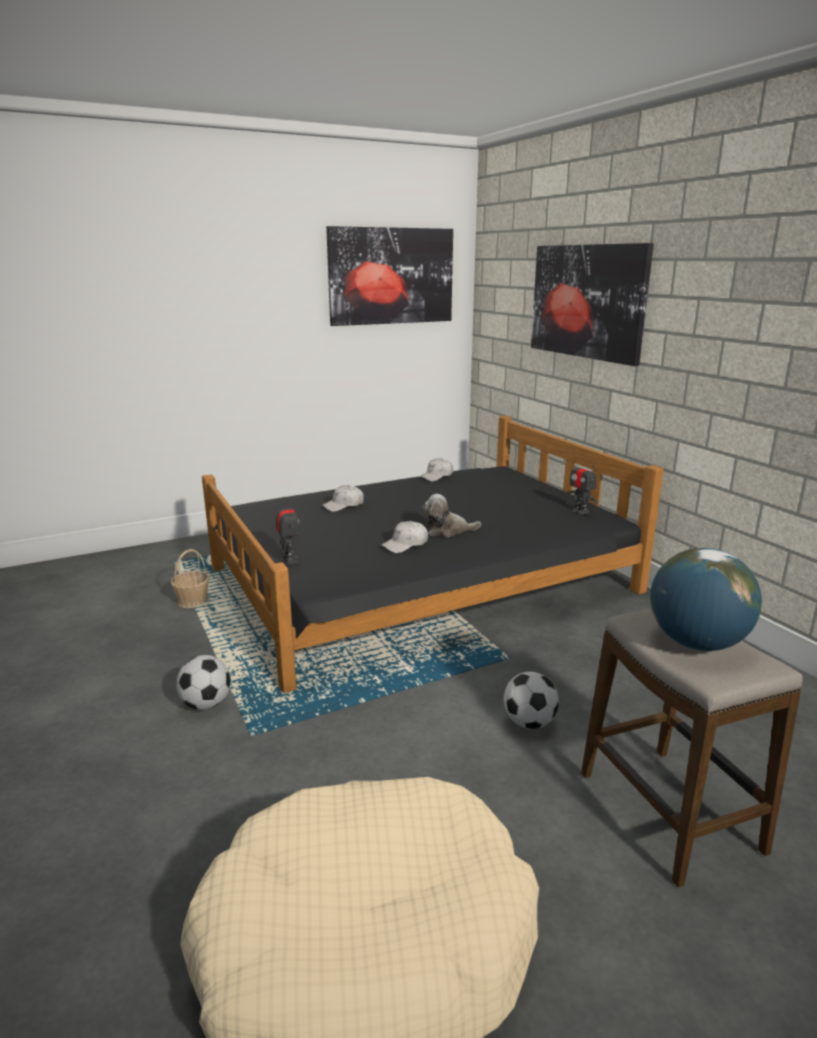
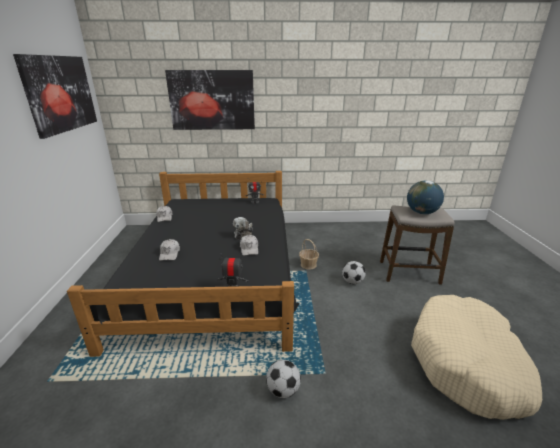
camera: 65 degrees left, 5 degrees up
basket [170,549,210,608] -> basket moved to [299,239,319,270]

